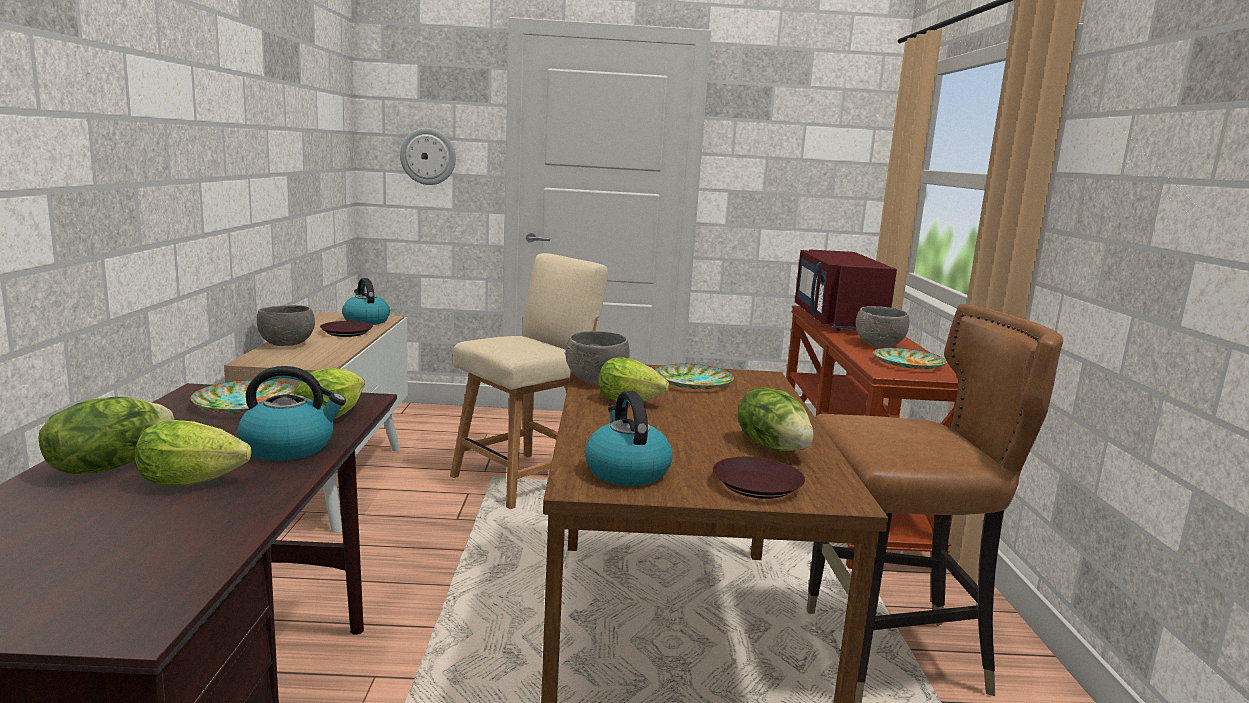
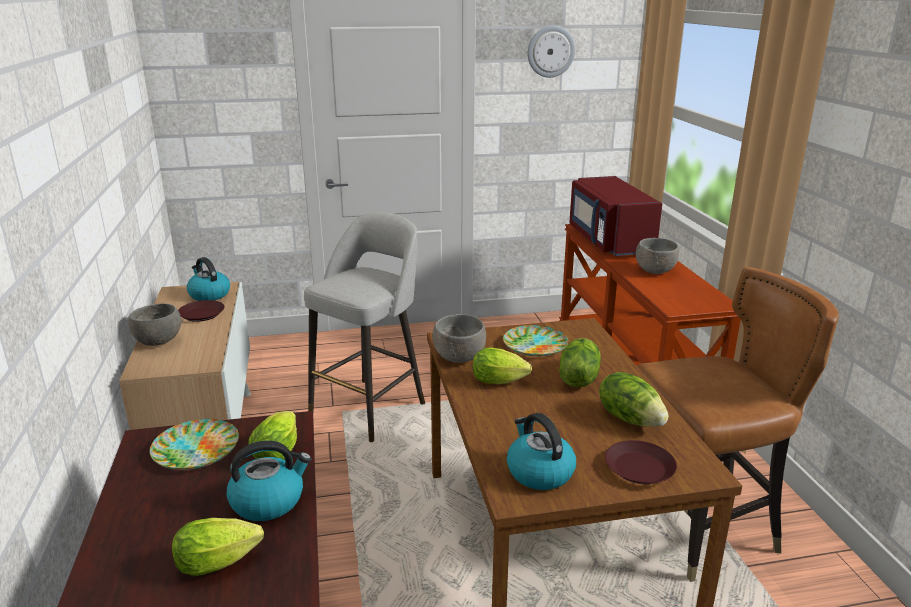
camera: 10 degrees left, 10 degrees up
lettuce [39,397,174,474] -> lettuce moved to [559,338,601,387]
wall clock [400,128,456,185] -> wall clock moved to [528,25,575,78]
beige chair [450,253,608,509] -> grey stool [304,212,425,442]
plate [873,348,947,369] -> none

